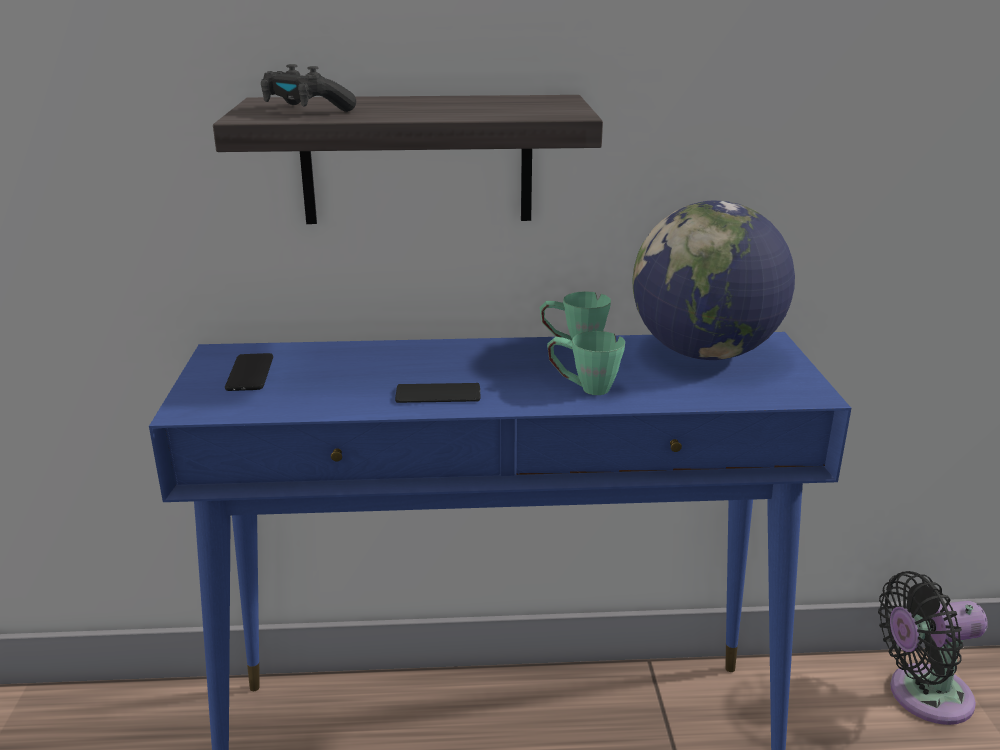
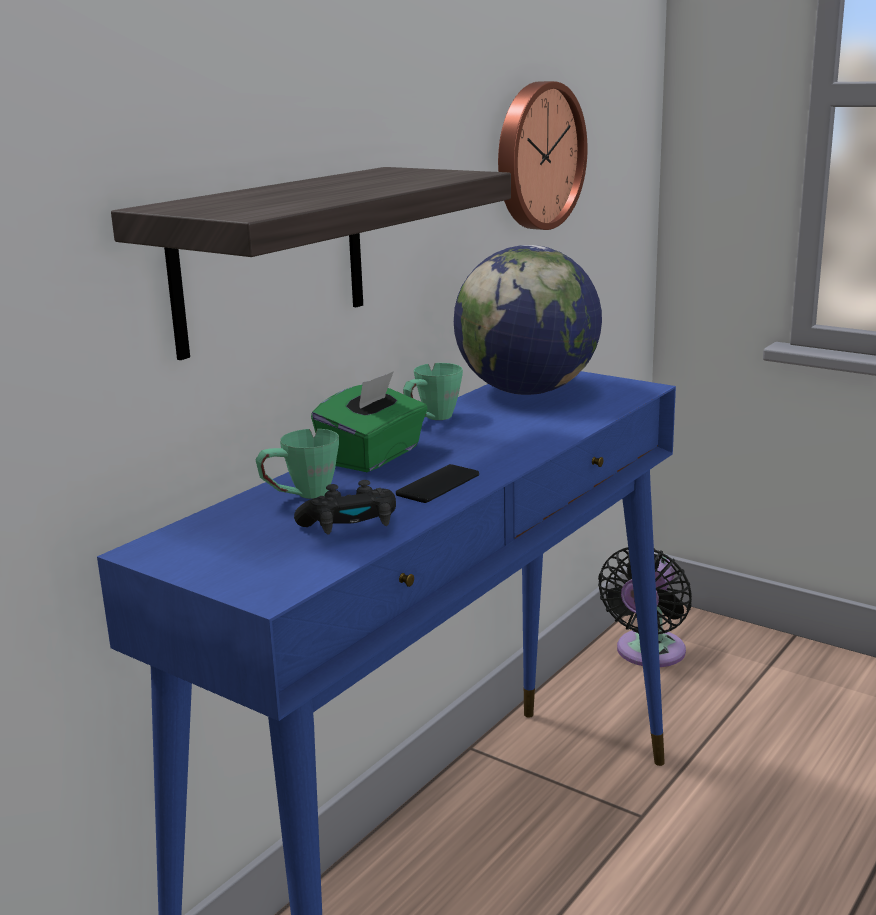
camera: 50 degrees left, 5 degrees down
phone [225,353,273,391] -> none
black game controller [261,64,356,112] -> black game controller moved to [294,480,396,535]
green mug [547,331,625,395] -> green mug moved to [255,429,339,499]
none -> green tissue box [311,371,428,472]
none -> wall clock [498,81,588,230]

